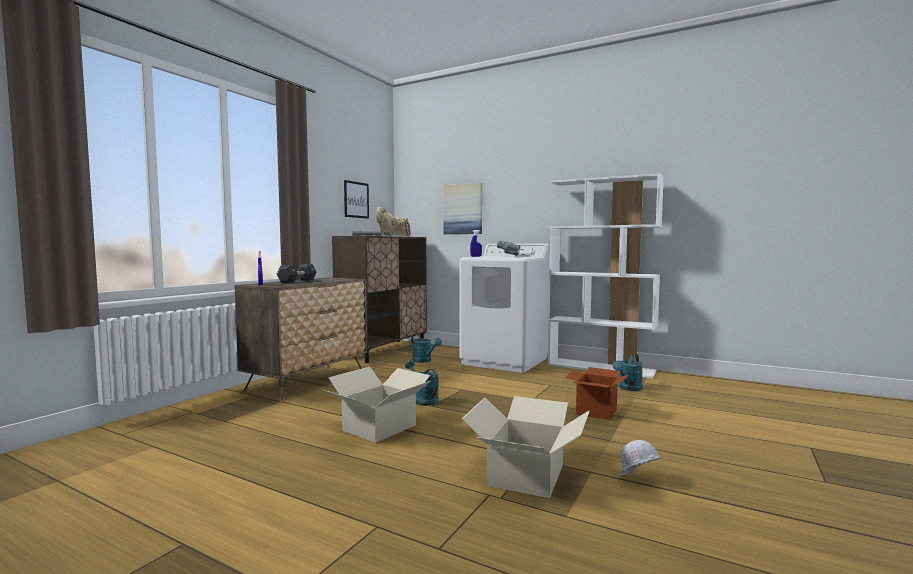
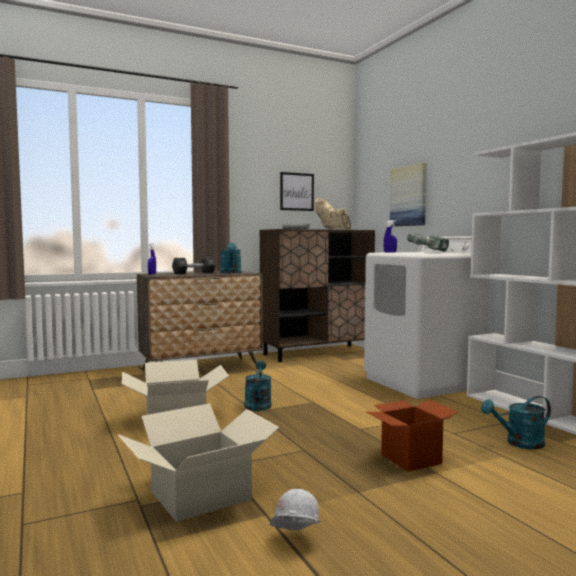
camera: 35 degrees right, 0 degrees up
turquoise watering can [411,334,442,363] -> turquoise watering can moved to [221,243,241,273]

